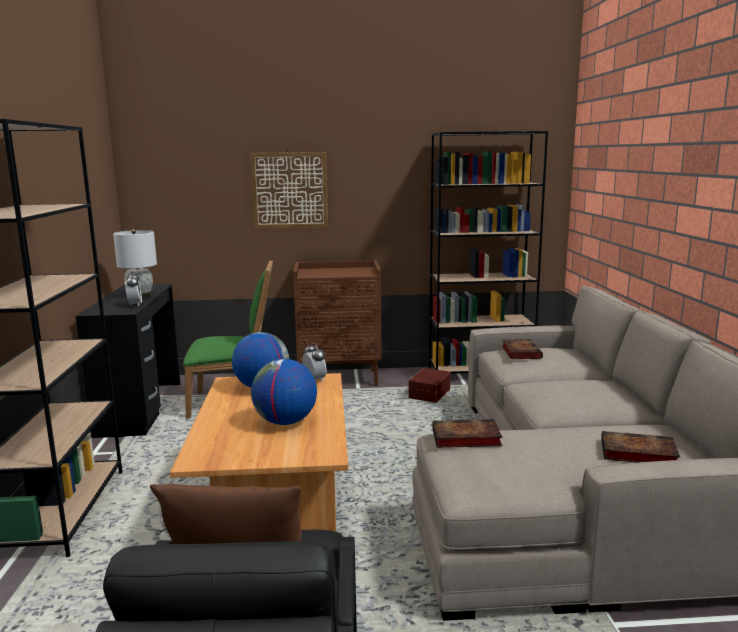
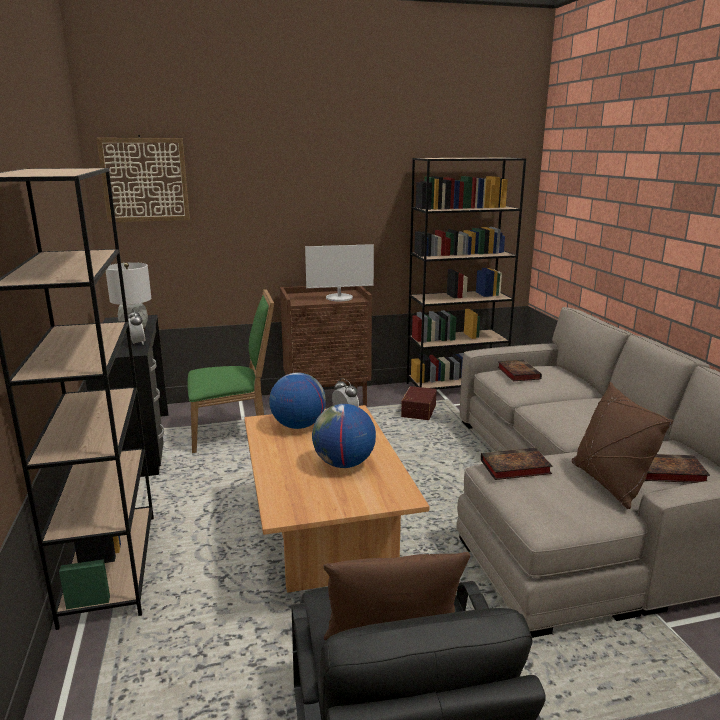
camera: 10 degrees left, 5 degrees up
picture [250,150,328,229] -> picture moved to [97,135,190,222]
none -> monitor [305,244,374,301]
none -> brown pillow [572,382,673,509]

